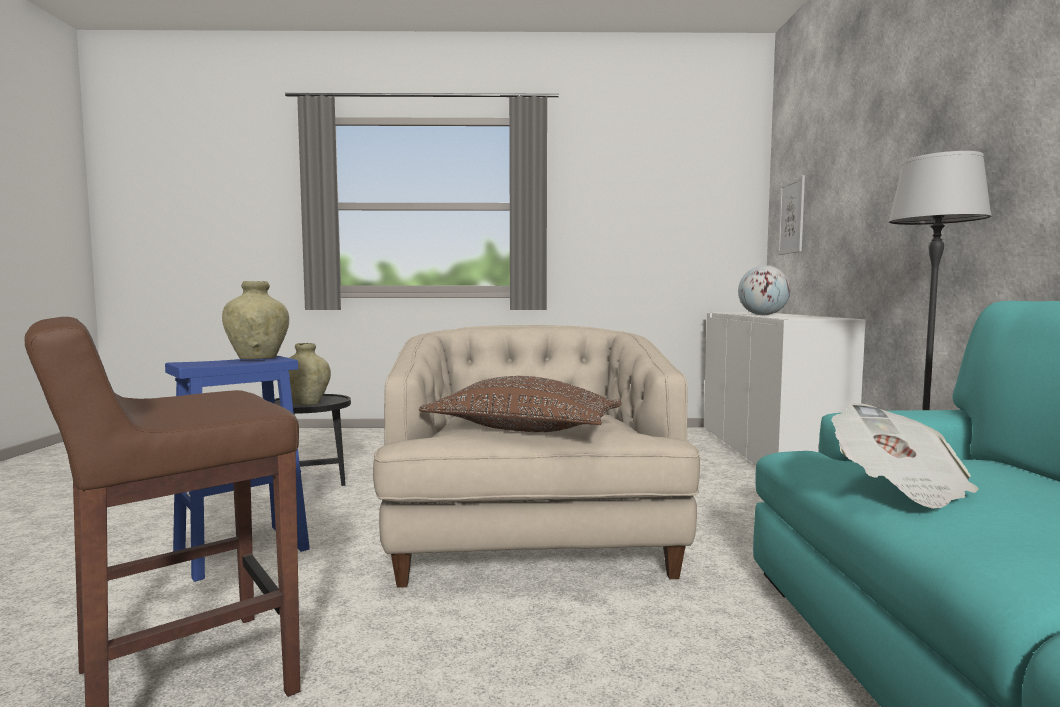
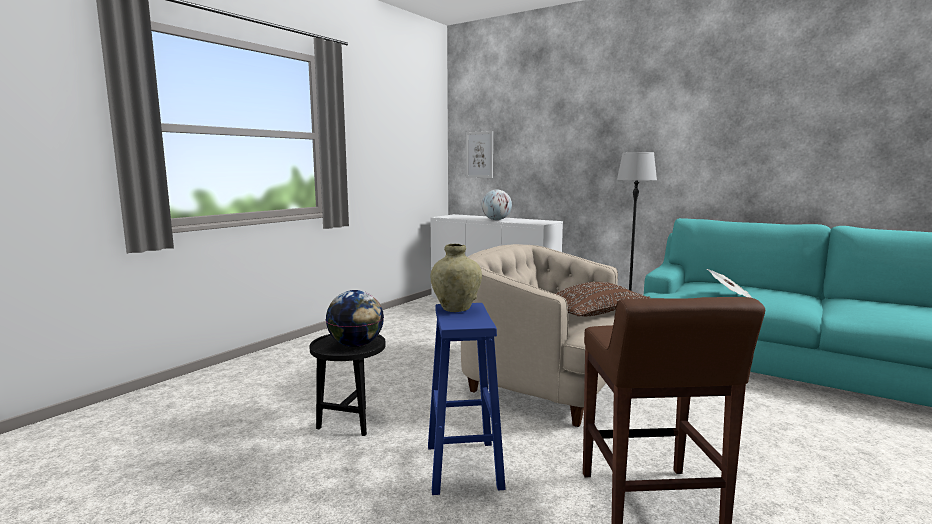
camera: 55 degrees left, 5 degrees up
beige vase [289,343,331,405] -> globe [326,290,384,347]

